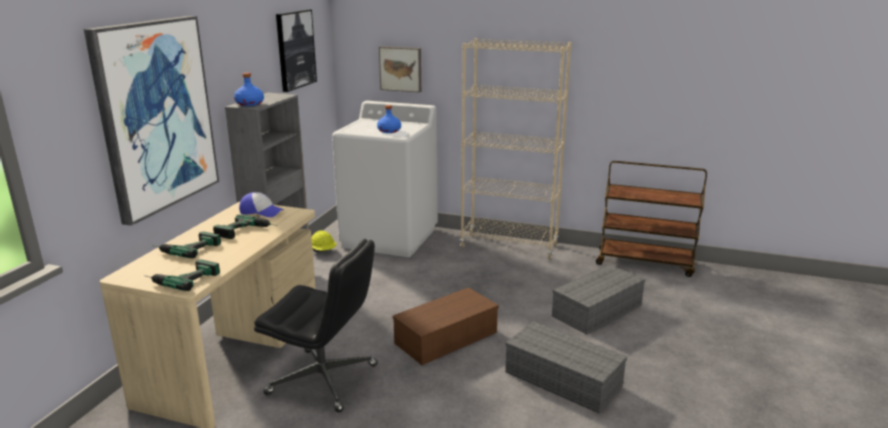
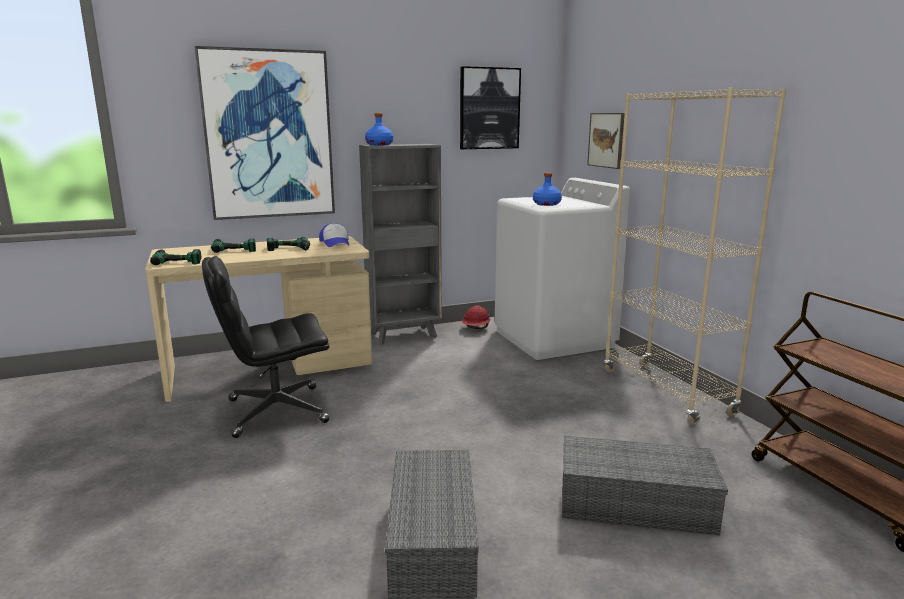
camera: 50 degrees right, 5 degrees down
black office chair [254,239,378,412] -> black office chair turned 90 degrees clockwise [202,256,330,438]
yellow hard hat [311,230,336,252] -> red hard hat [462,305,490,329]
brown storage box [393,287,499,365] -> none

